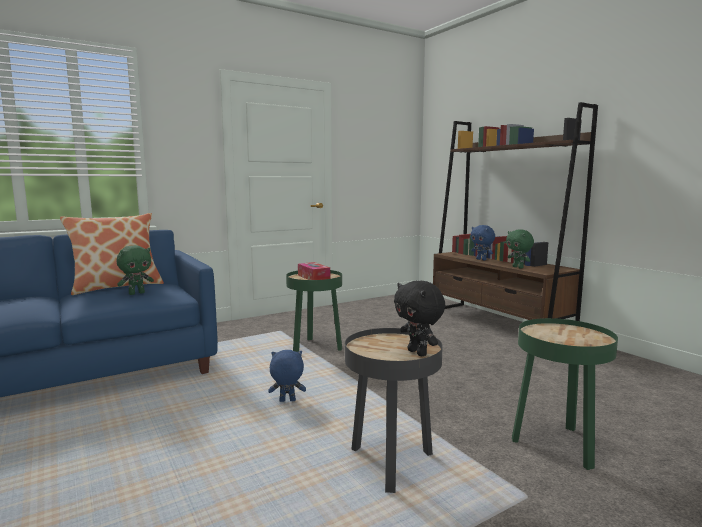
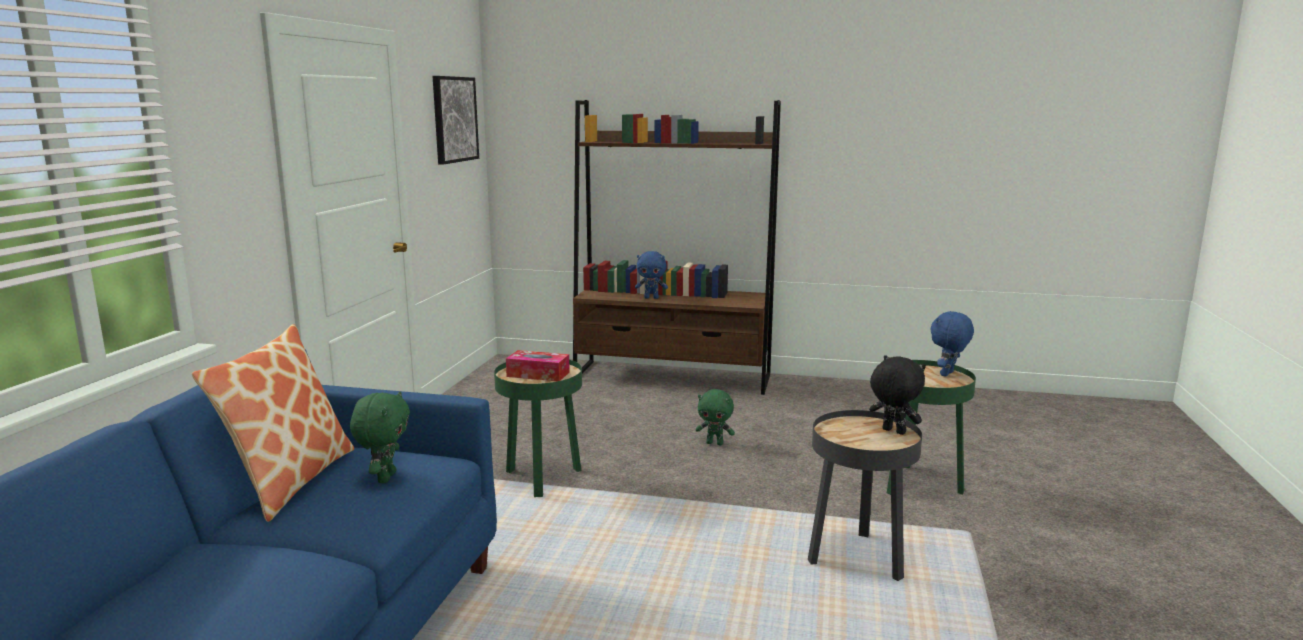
camera: 45 degrees left, 5 degrees up
blue plush toy [268,350,306,402] -> blue plush toy moved to [930,311,974,377]
black plush toy [394,280,445,356] -> black plush toy turned 150 degrees counterclockwise [869,355,926,435]
green plush toy [506,229,534,268] -> green plush toy moved to [696,389,735,445]
none -> picture [433,76,479,165]

